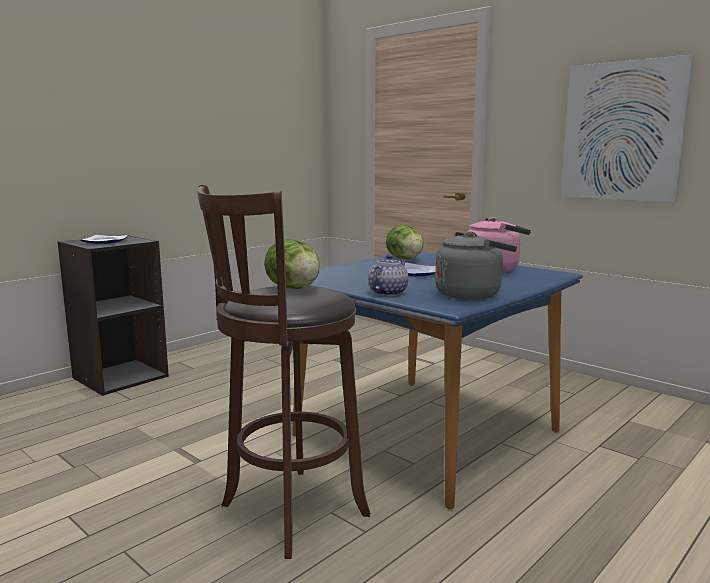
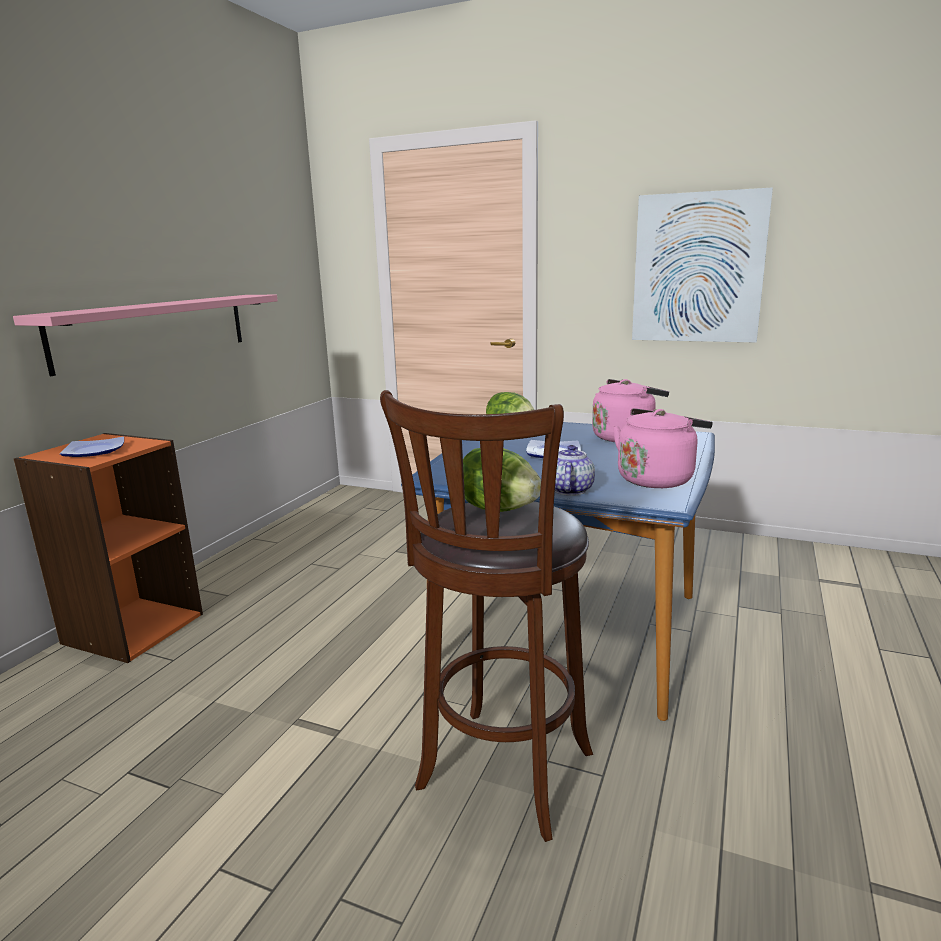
camera: 20 degrees left, 5 degrees up
black bookcase [57,235,169,396] -> orange bookcase [14,433,203,663]
grey kettle [435,231,517,300] -> pink kettle [613,408,713,488]
none -> pink shelf [13,295,278,376]

